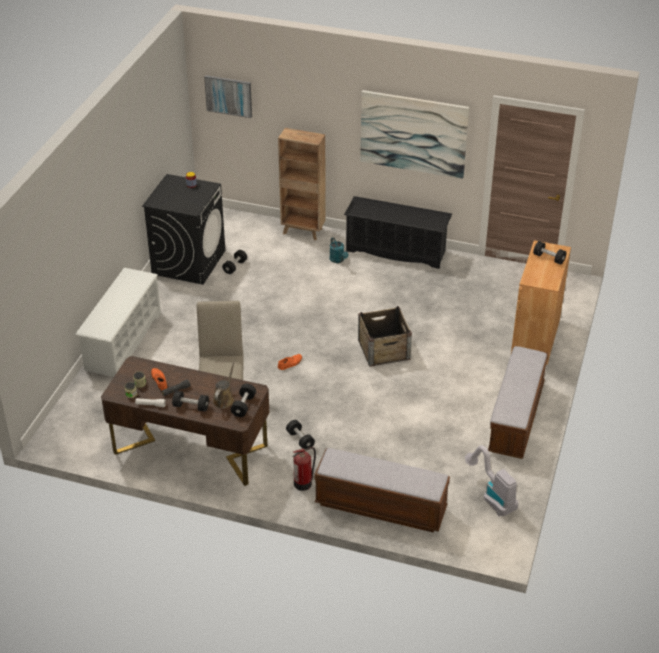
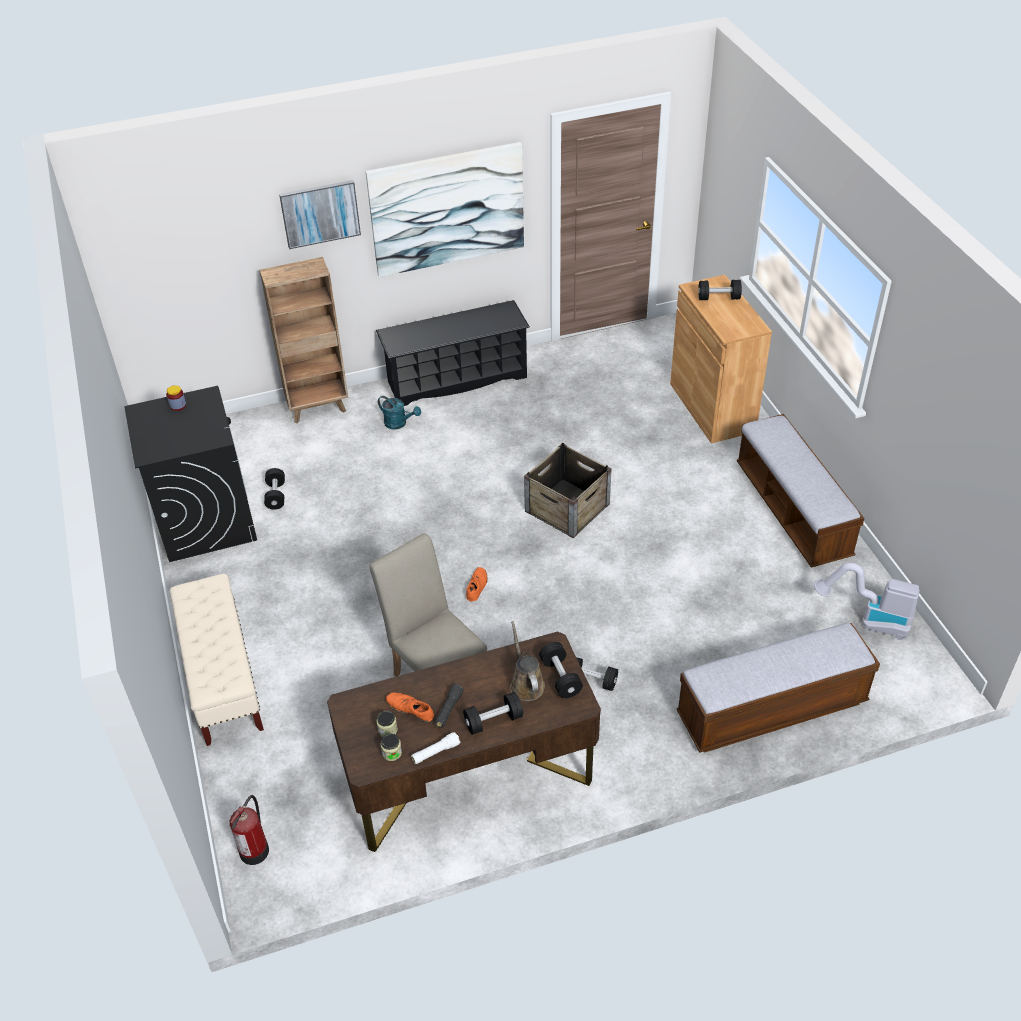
camera: 35 degrees left, 5 degrees up
white shoe rack [75,268,161,377] -> beige bench [169,574,264,746]
picture [204,75,252,118] -> picture moved to [279,180,361,249]
fire extinguisher [292,447,316,491] -> fire extinguisher moved to [230,795,269,865]

